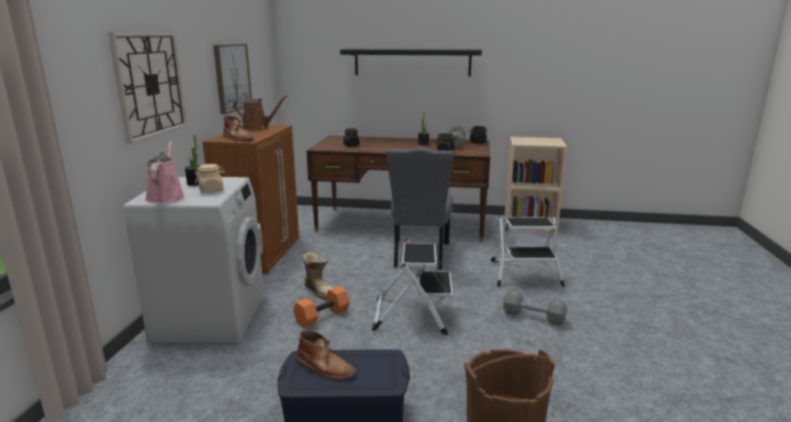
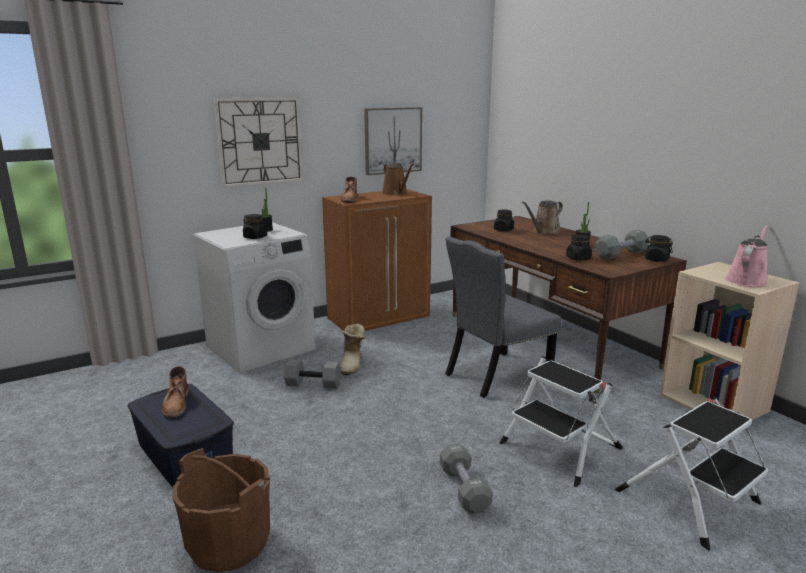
camera: 50 degrees right, 0 degrees up
pink watering can [145,141,185,203] -> pink watering can moved to [725,225,769,287]
beige jar [195,164,225,193] -> black jar [243,214,267,239]
orange dumbbell [293,286,350,328] -> grey dumbbell [284,359,341,389]
black shelf [340,49,482,77] -> none
step ladder [372,239,453,335] -> step ladder moved to [615,397,768,550]
none -> brown watering can [522,200,563,235]

